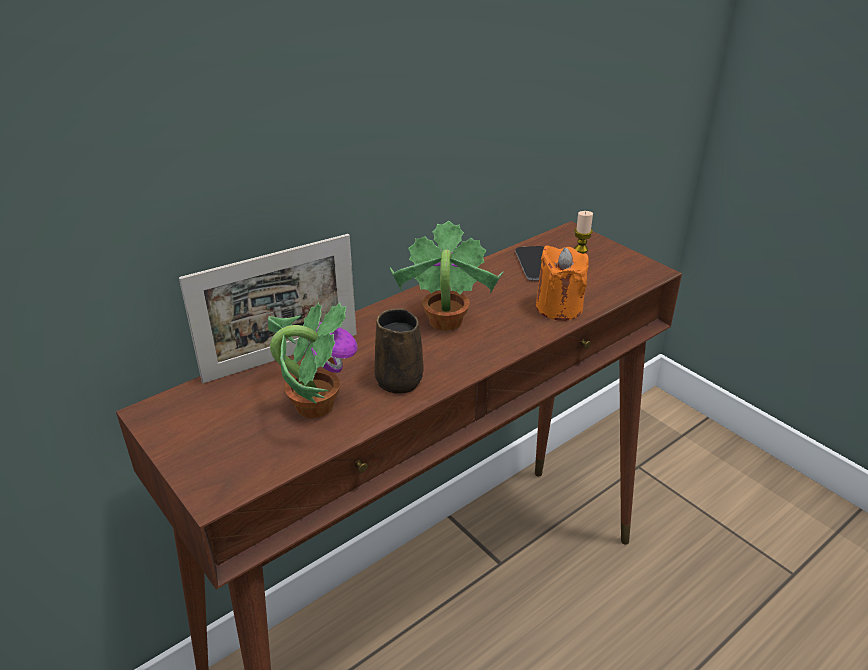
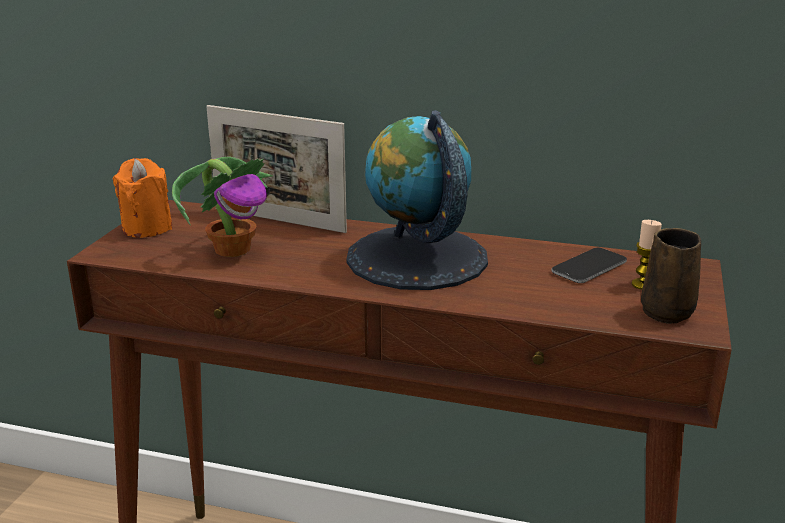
camera: 55 degrees right, 10 degrees down
brown mug [375,308,424,394] -> brown mug moved to [641,228,701,324]
potted plant [390,220,504,331] -> globe [346,110,488,290]
orange candle [536,245,589,321] -> orange candle moved to [113,158,172,238]

